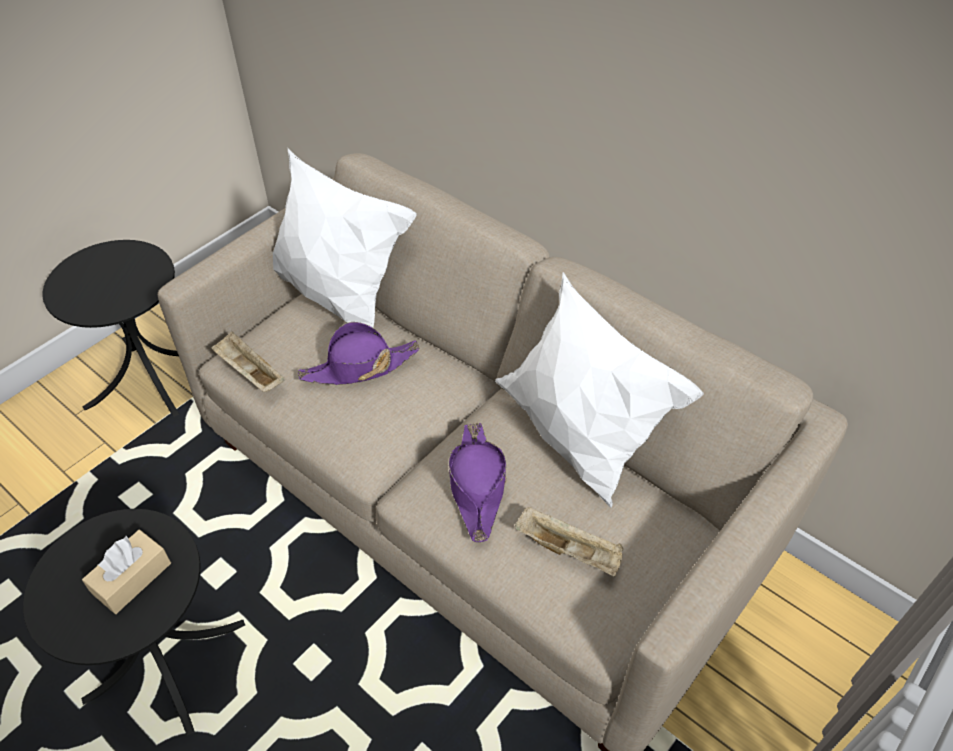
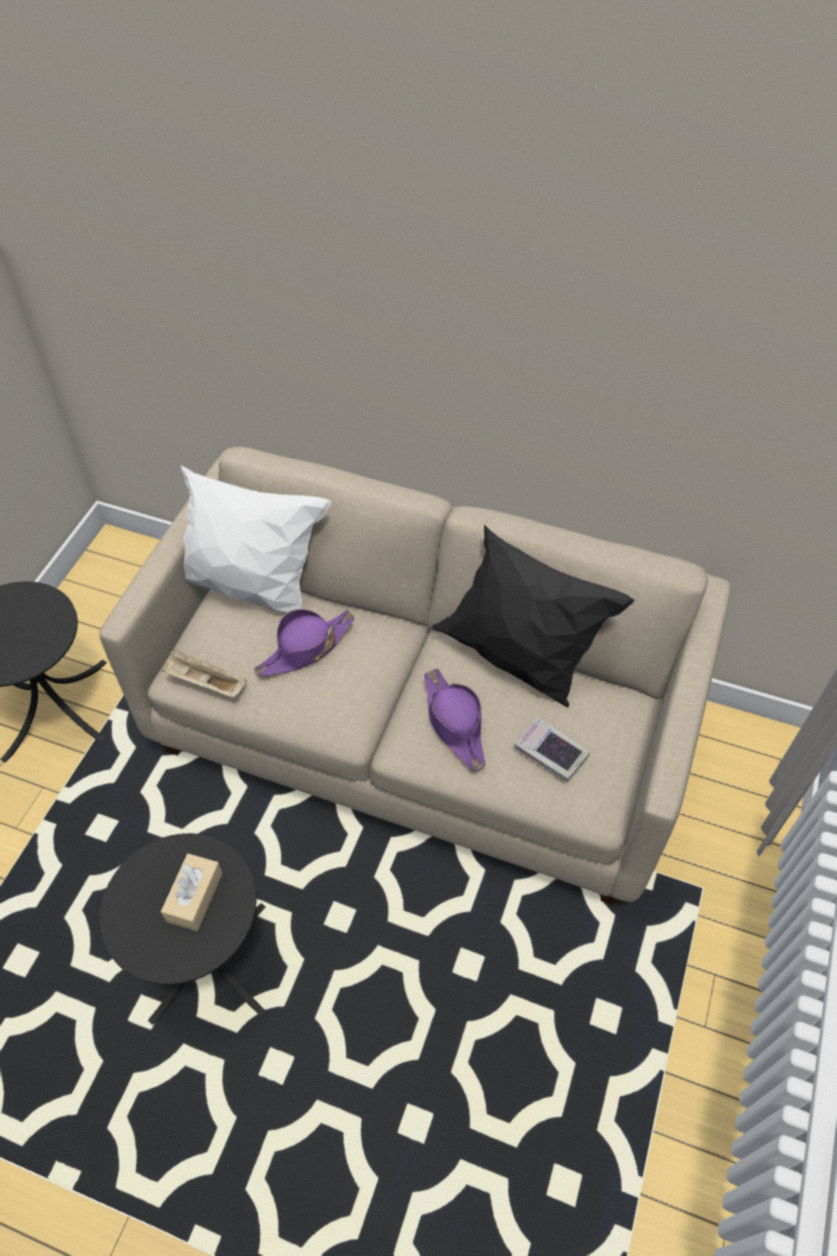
camera: 20 degrees left, 5 degrees up
white pillow [495,272,704,508] -> black pillow [432,525,634,707]
beige tray [514,507,623,577] -> book [514,716,590,782]

